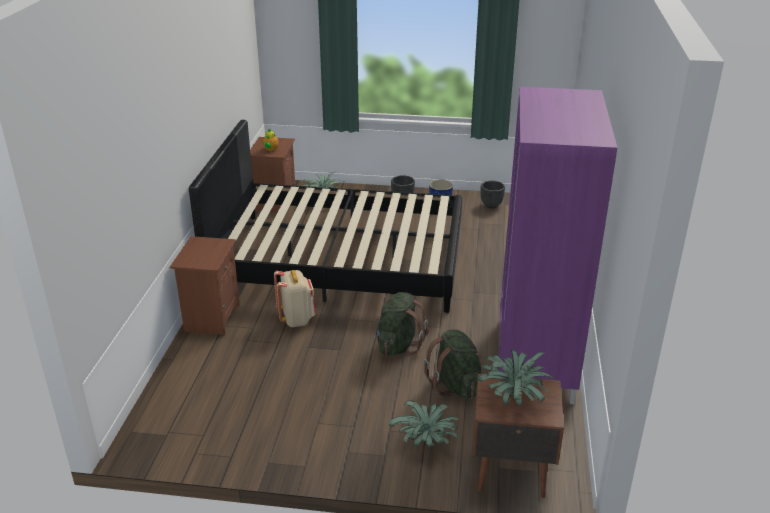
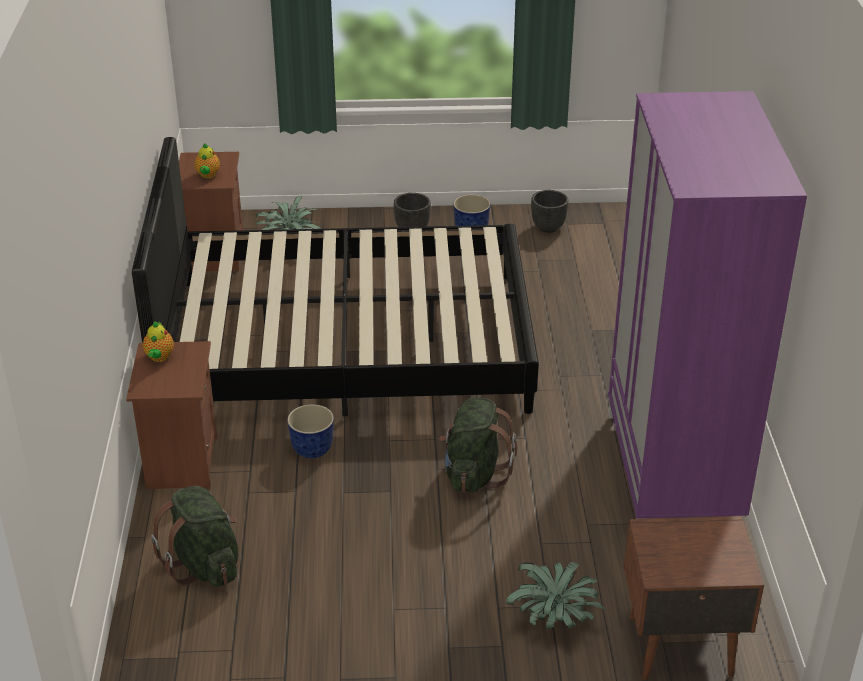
camera: 10 degrees left, 5 degrees up
beige backpack [274,270,316,327] -> planter [287,404,334,458]
green backpack [424,329,481,399] -> green backpack moved to [151,486,238,587]
potted plant [477,349,556,407] -> none
none -> teapot [143,321,174,362]

